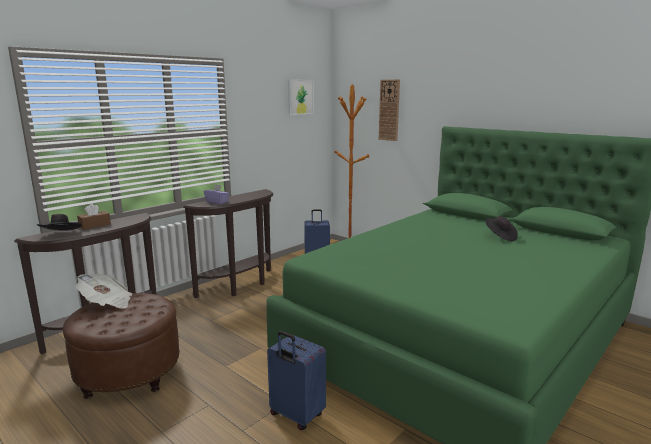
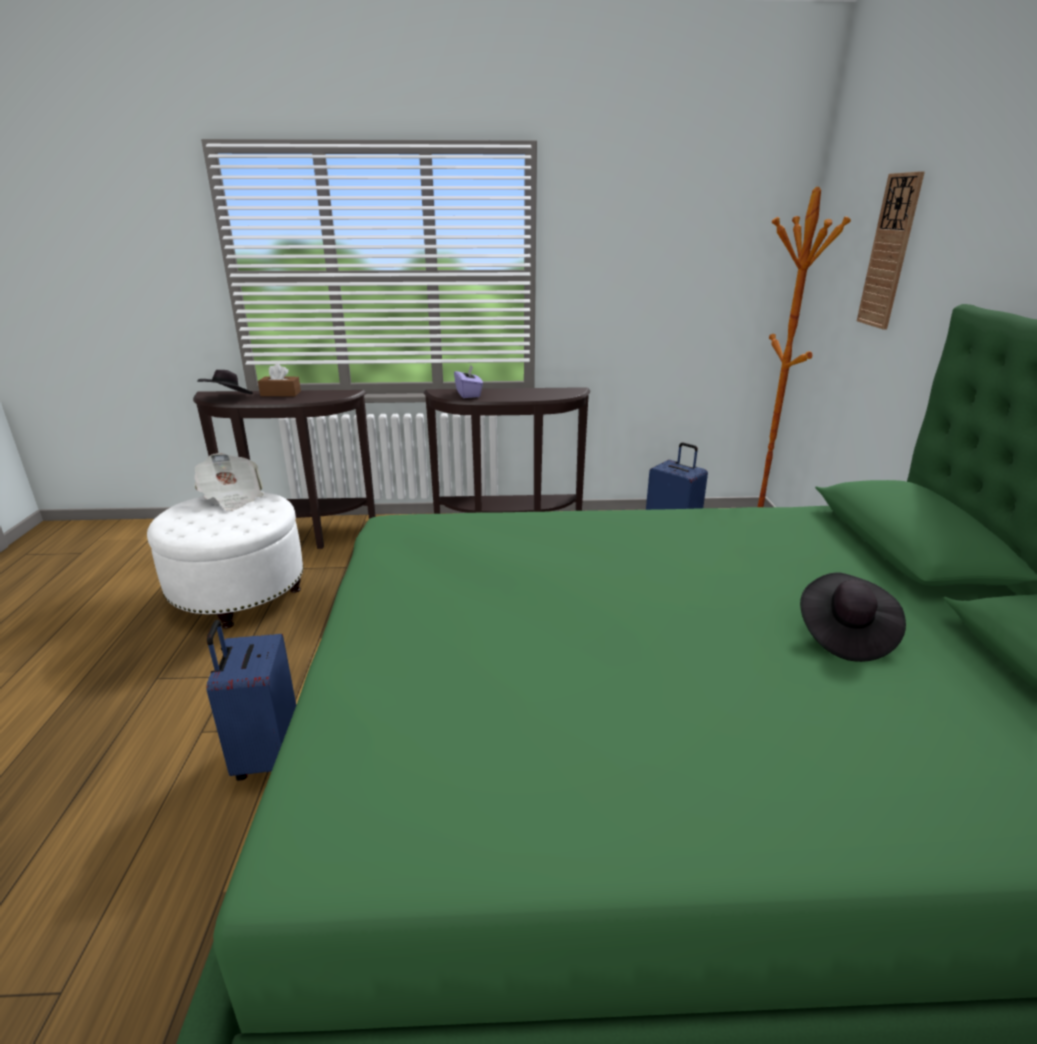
camera: 45 degrees right, 10 degrees up
brown ottoman [63,293,180,399] -> white ottoman [147,491,304,628]
picture [288,79,314,115] -> none

